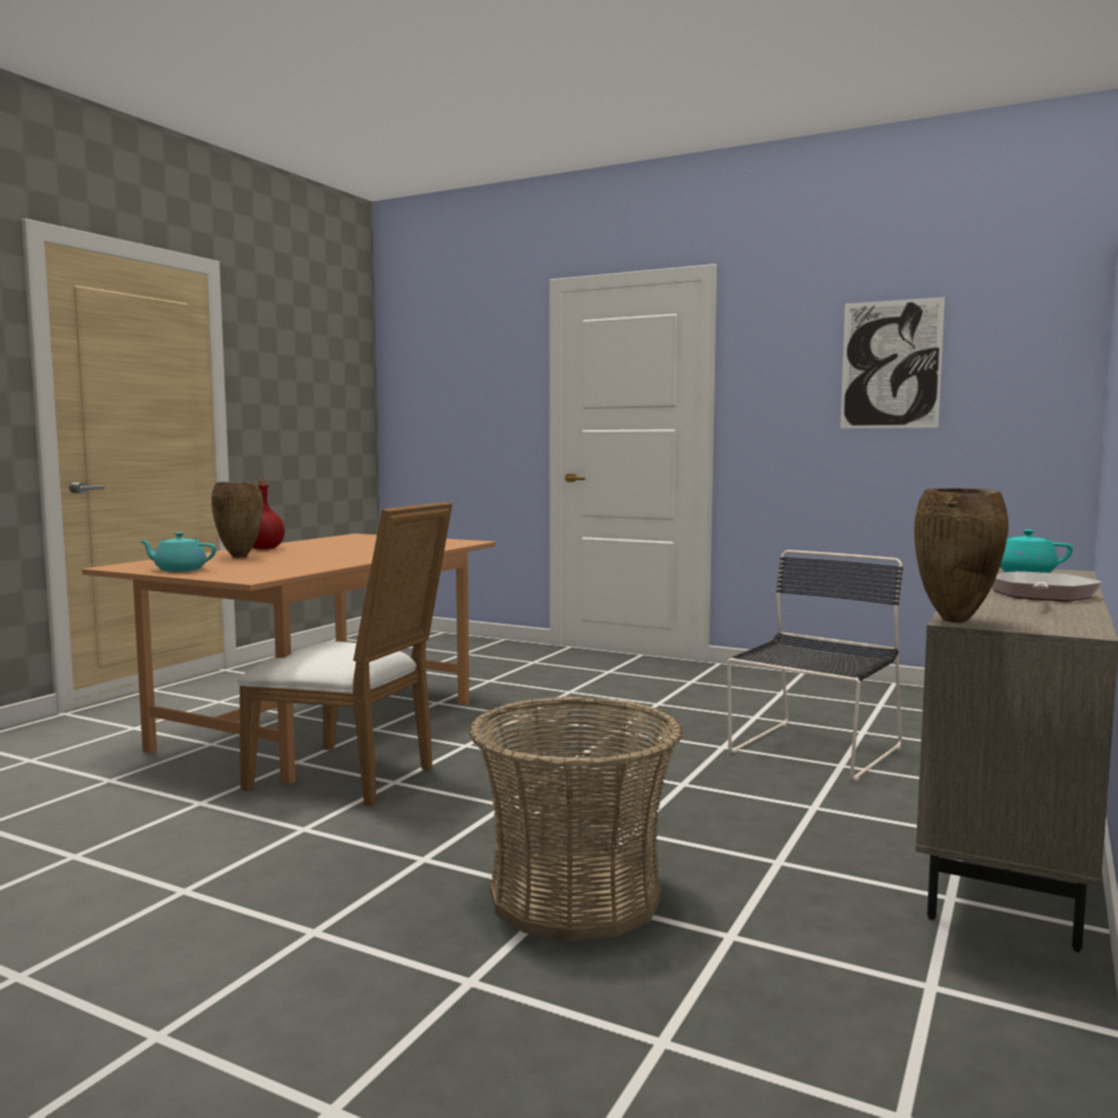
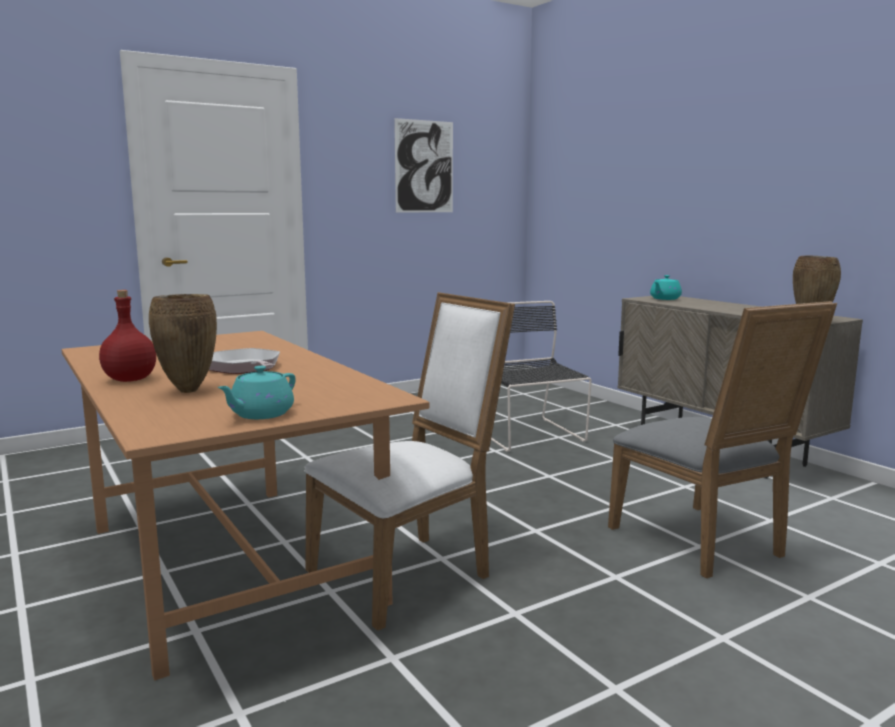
camera: 60 degrees left, 5 degrees up
basket [469,696,683,941] -> grey chair [608,301,837,578]
frying pan [992,571,1102,602] -> frying pan moved to [209,348,280,374]

